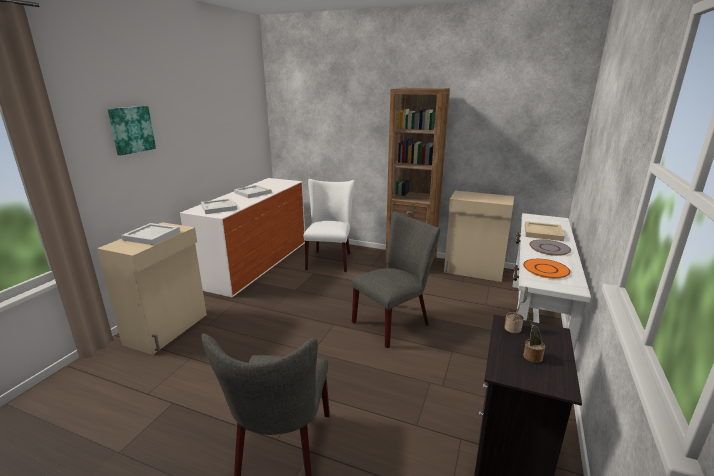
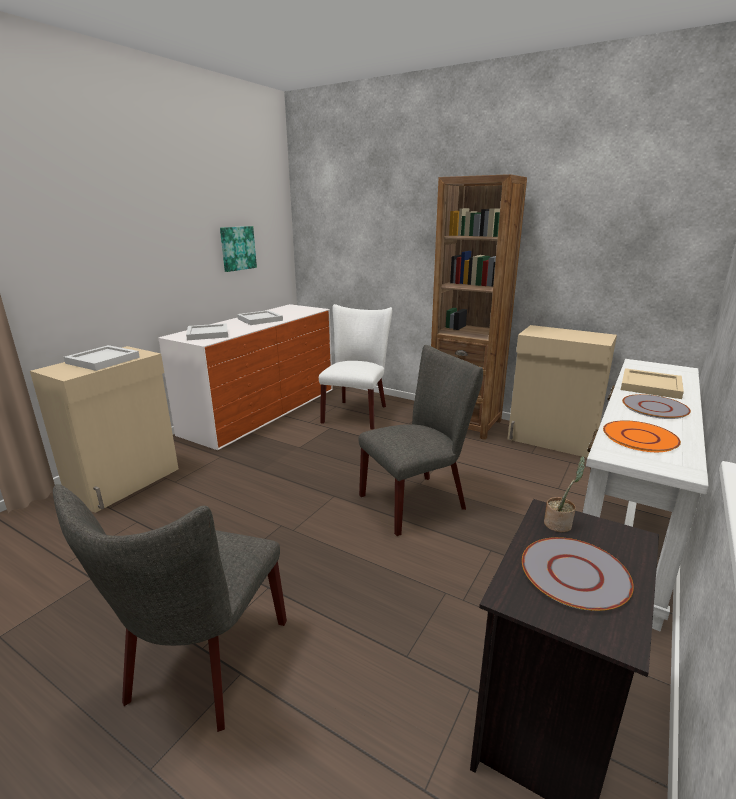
camera: 10 degrees right, 0 degrees up
picture [108,106,156,155] -> picture moved to [220,226,257,272]
potted plant [523,312,545,363] -> grey plate [522,537,634,611]

